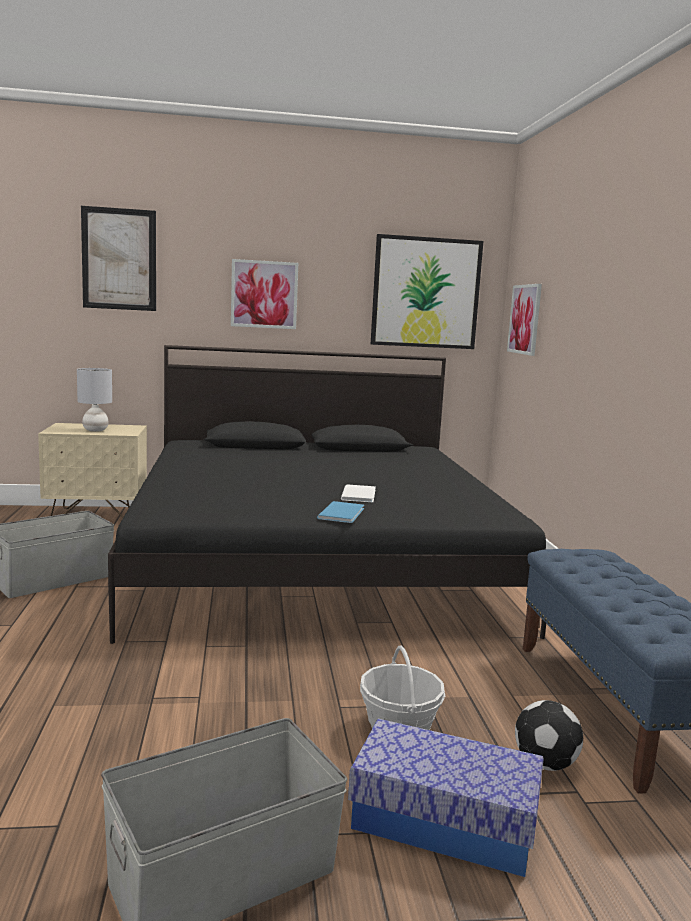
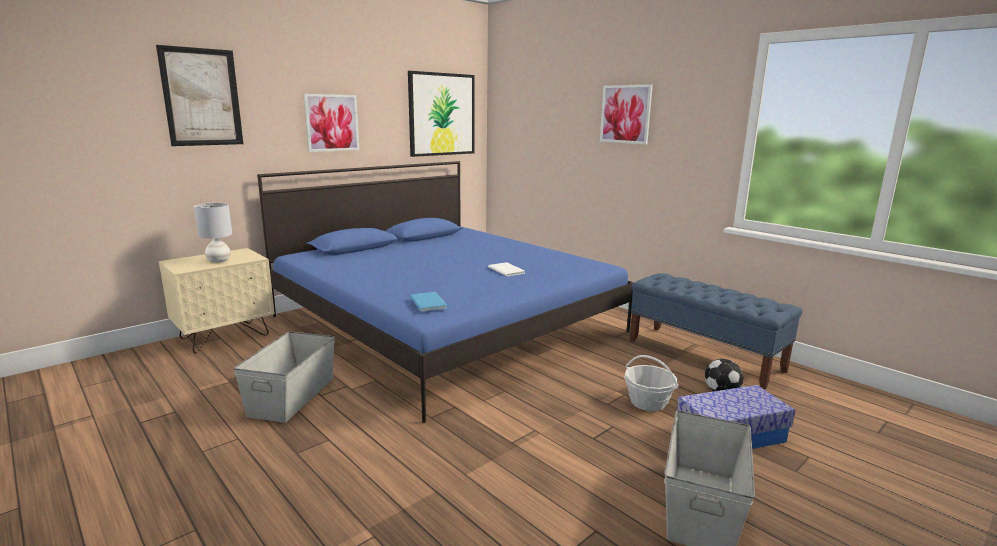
camera: 35 degrees left, 5 degrees up
black bed [108,345,546,644] -> blue bed [257,161,634,423]
blue book [317,501,364,523] -> blue book moved to [410,292,447,312]
picture [507,284,542,356] -> picture moved to [600,84,653,144]

